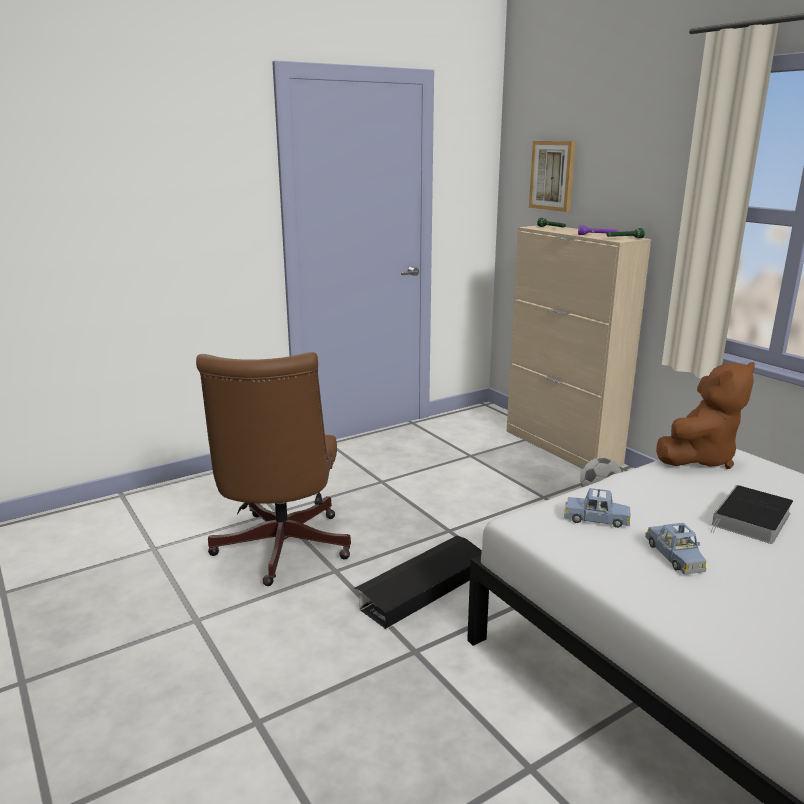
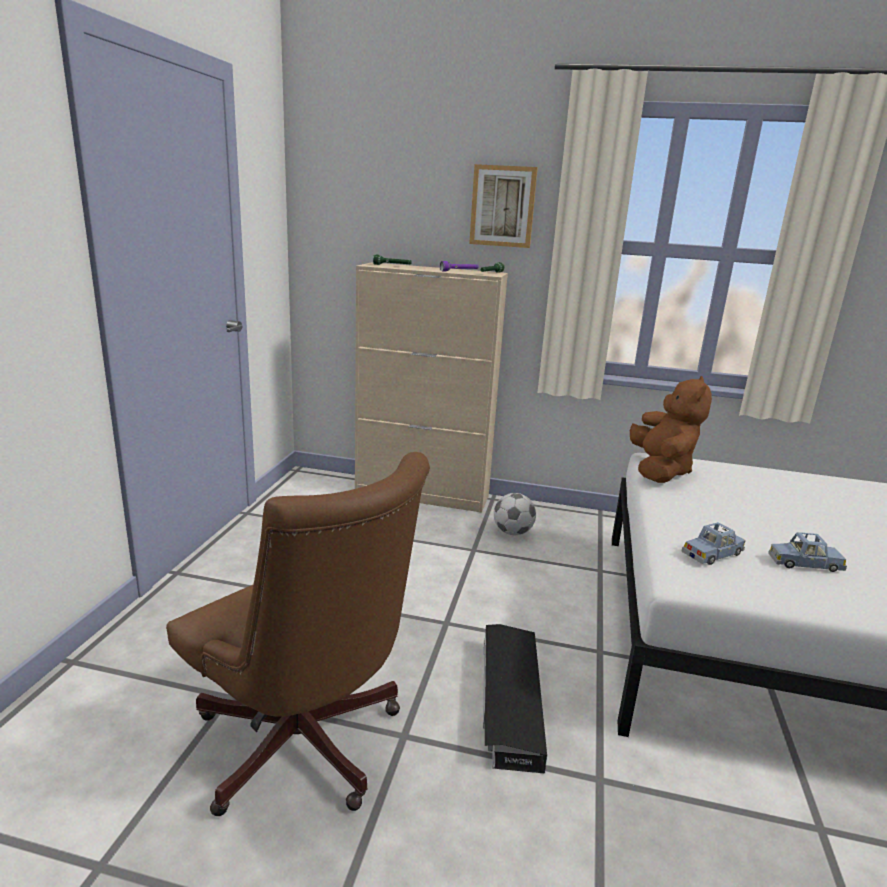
camera: 45 degrees left, 0 degrees up
picture [529,141,576,212] -> picture moved to [469,164,538,248]
blue toy car [645,523,707,575] -> blue toy car turned 150 degrees clockwise [768,532,847,572]
book [711,485,793,544] -> none

